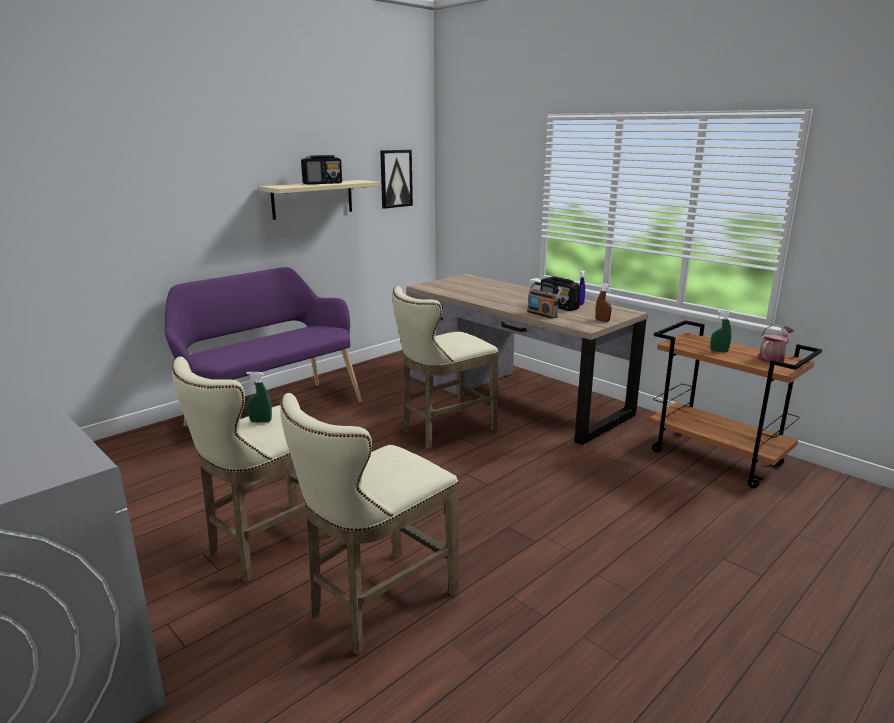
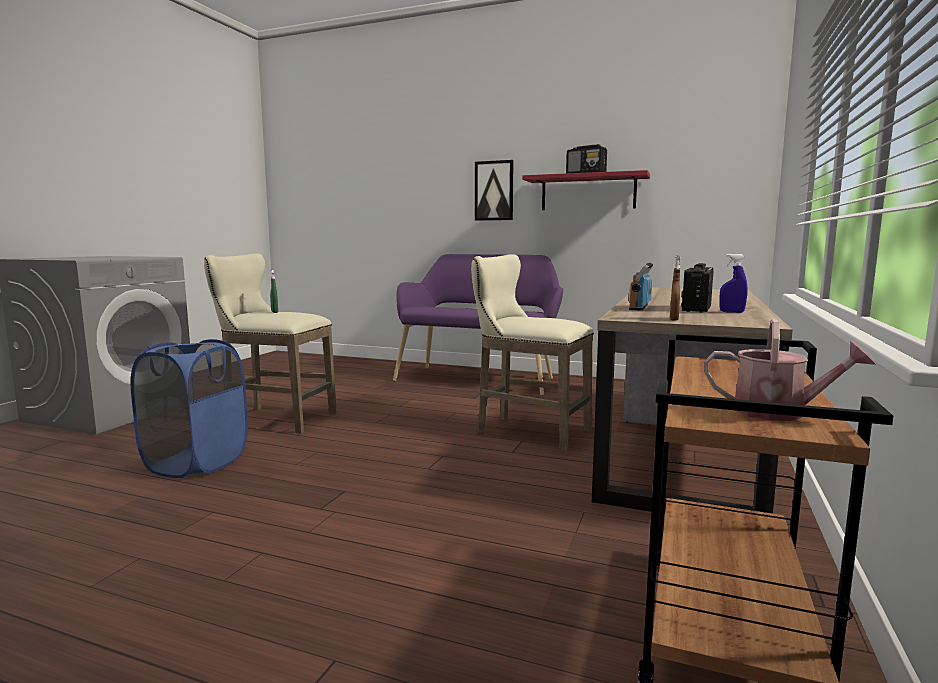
camera: 65 degrees right, 10 degrees down
beige shelf [259,180,380,220] -> red shelf [522,170,650,210]
beige stool [280,393,459,655] -> blue laundry basket [131,339,248,478]
picture [380,150,413,209] -> picture moved to [475,160,514,221]
green spray bottle [710,310,732,352] -> none

